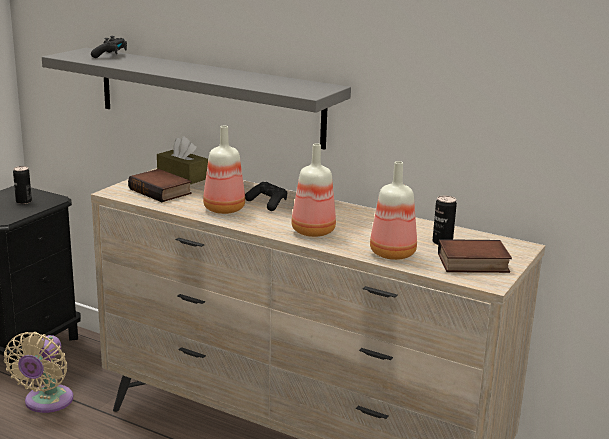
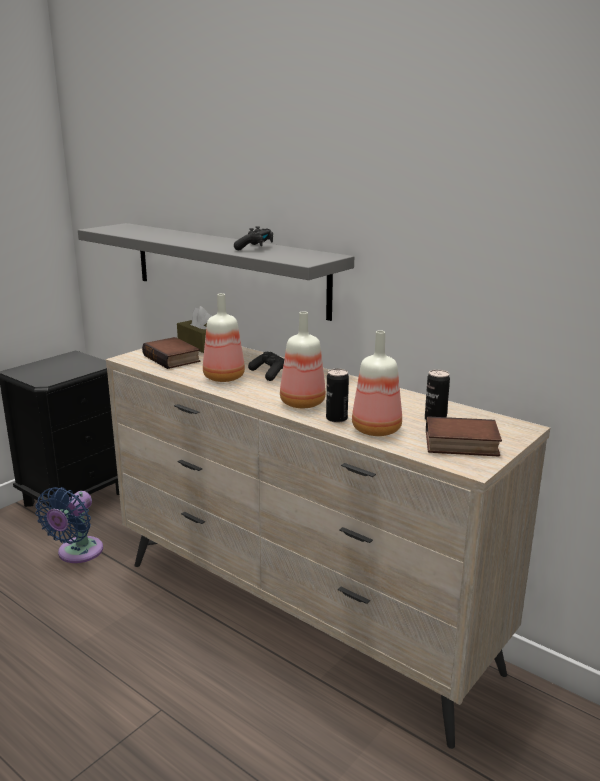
camera: 10 degrees right, 0 degrees up
beige fan [4,332,73,413] -> blue fan [35,487,103,563]
can [13,166,32,204] -> can moved to [326,369,349,423]
black game controller [91,36,127,58] -> black game controller moved to [234,226,273,250]

